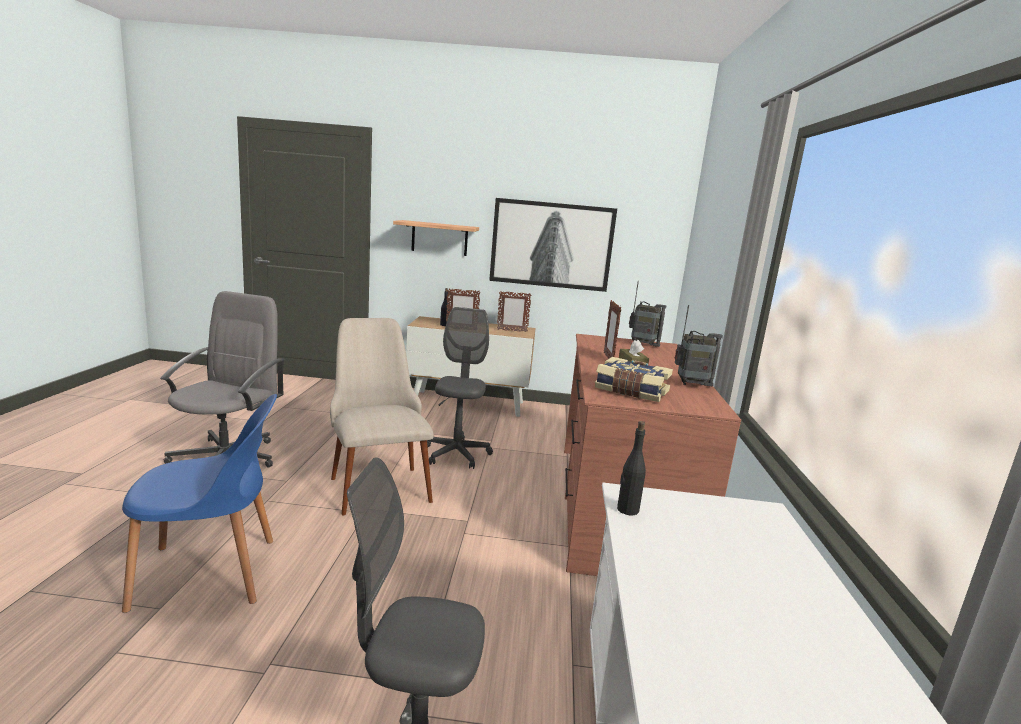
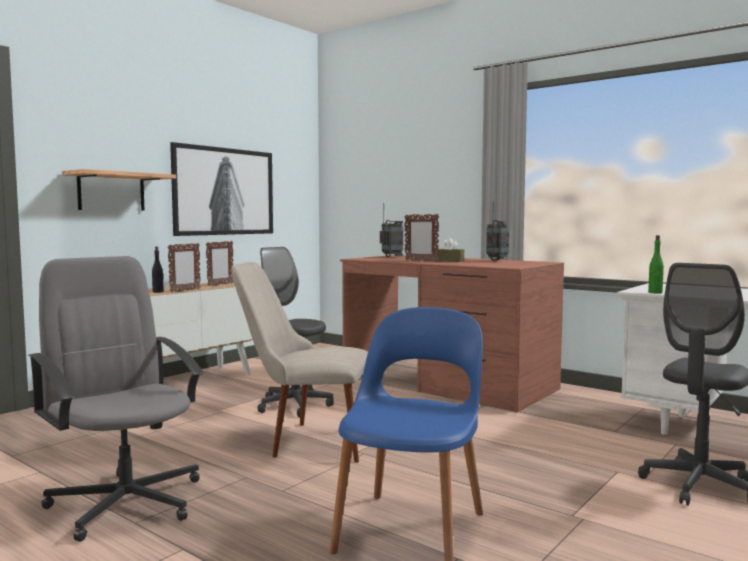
camera: 55 degrees left, 10 degrees down
book [595,357,673,402] -> none
black bottle [617,421,646,515] -> green bottle [648,235,664,293]

